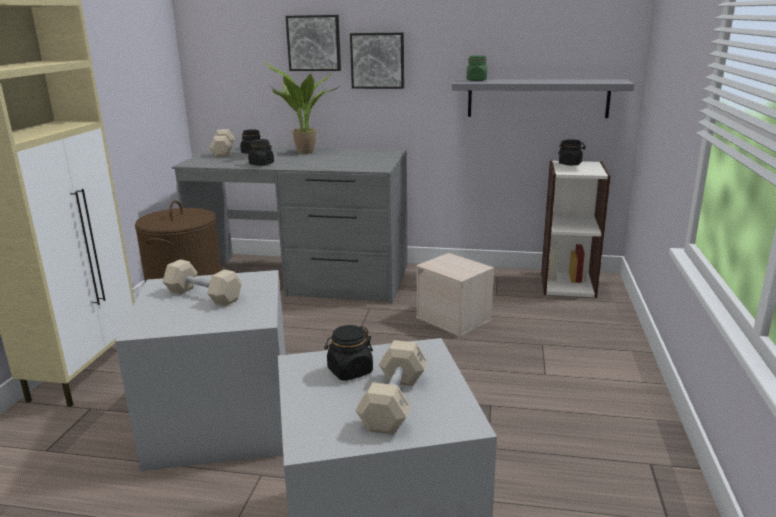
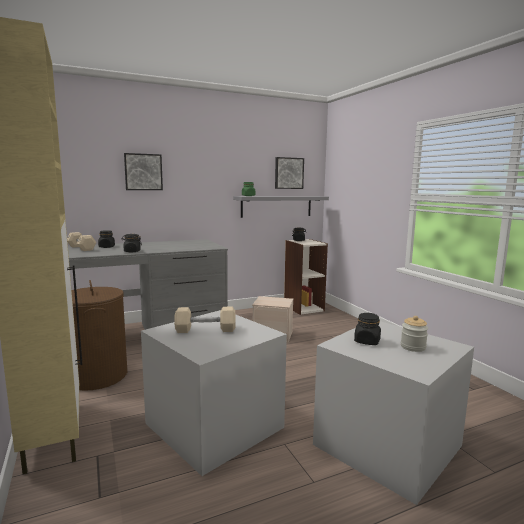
camera: 35 degrees left, 10 degrees down
potted plant [265,62,341,154] -> none
picture [350,32,404,89] -> picture moved to [275,157,304,189]
beige dumbbell [355,340,428,435] -> jar [401,316,428,352]

